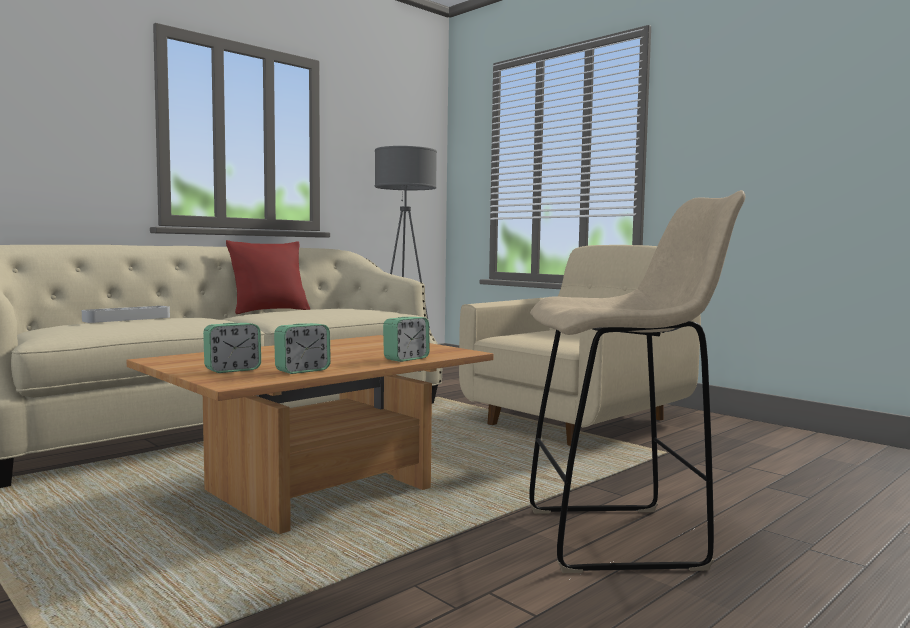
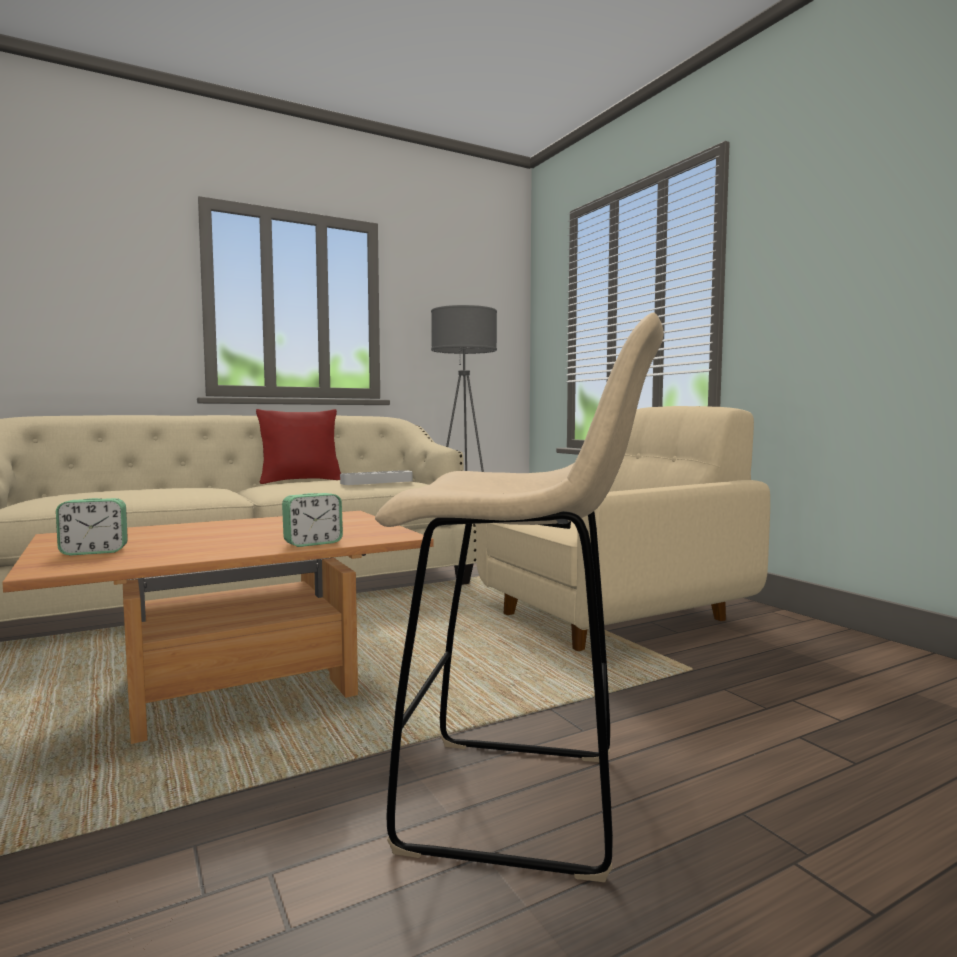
camera: 15 degrees right, 0 degrees up
grey tray [82,306,170,323] -> grey tray moved to [340,470,413,485]
alarm clock [274,323,331,374] -> none

